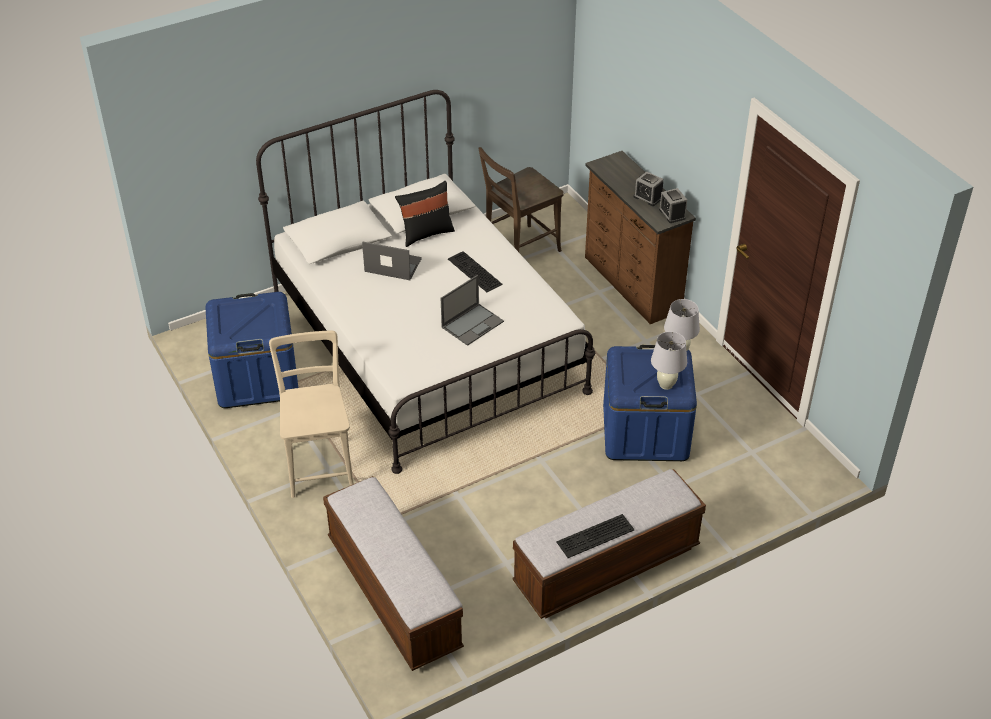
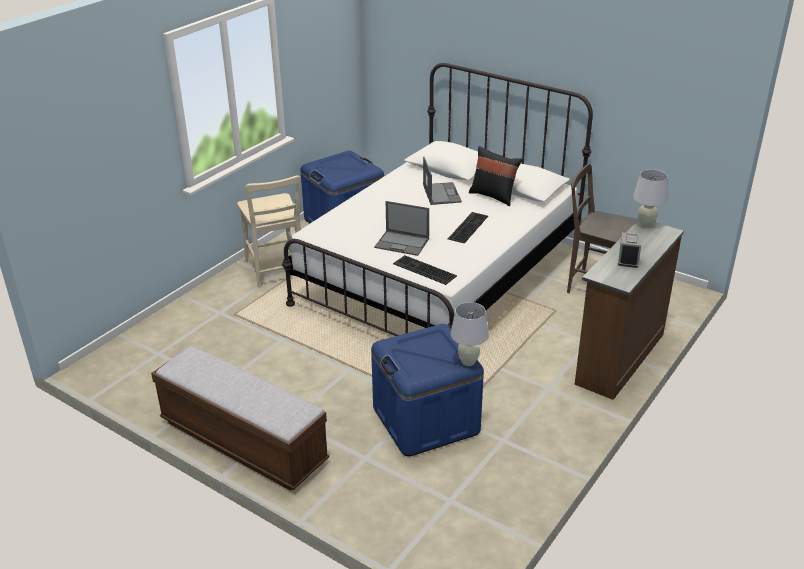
camera: 65 degrees right, 10 degrees down
beige chair [269,331,354,498] -> beige chair turned 105 degrees clockwise [237,175,301,288]
bench [323,476,464,671] -> none
keyboard [556,514,635,558] -> keyboard moved to [393,255,457,285]
white table lamp [651,332,687,390] -> white table lamp moved to [633,169,668,228]
alarm clock [659,188,687,223] -> none

